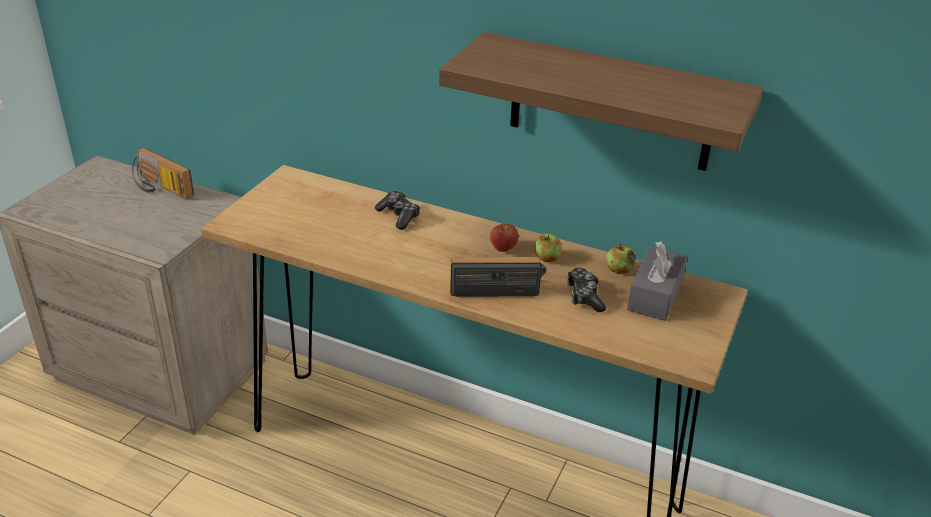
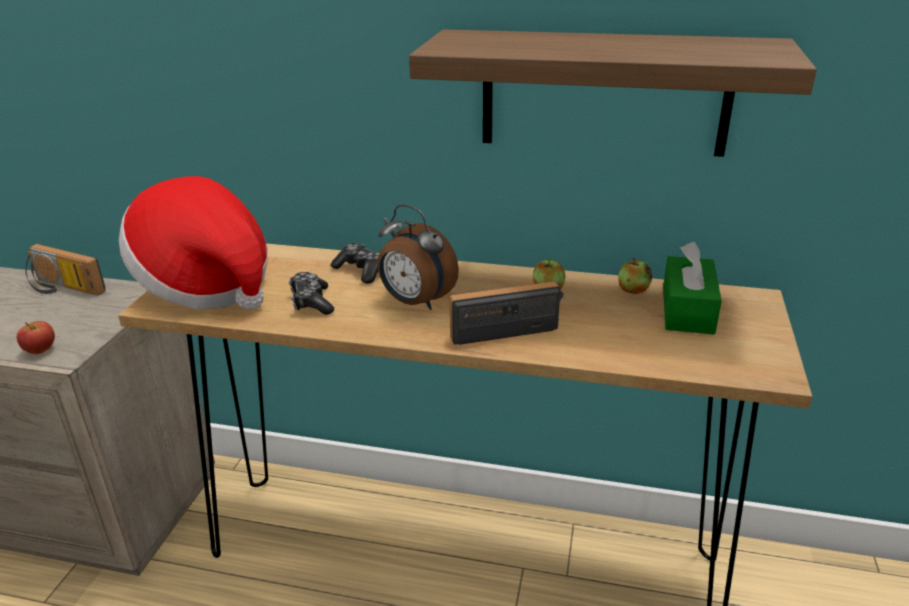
camera: 10 degrees left, 5 degrees down
apple [490,224,519,252] -> apple moved to [17,321,55,354]
game controller [567,268,606,312] -> game controller moved to [289,272,334,315]
grey tissue box [627,241,688,321] -> green tissue box [663,242,722,334]
none -> hat [119,176,268,310]
none -> alarm clock [378,204,459,310]

